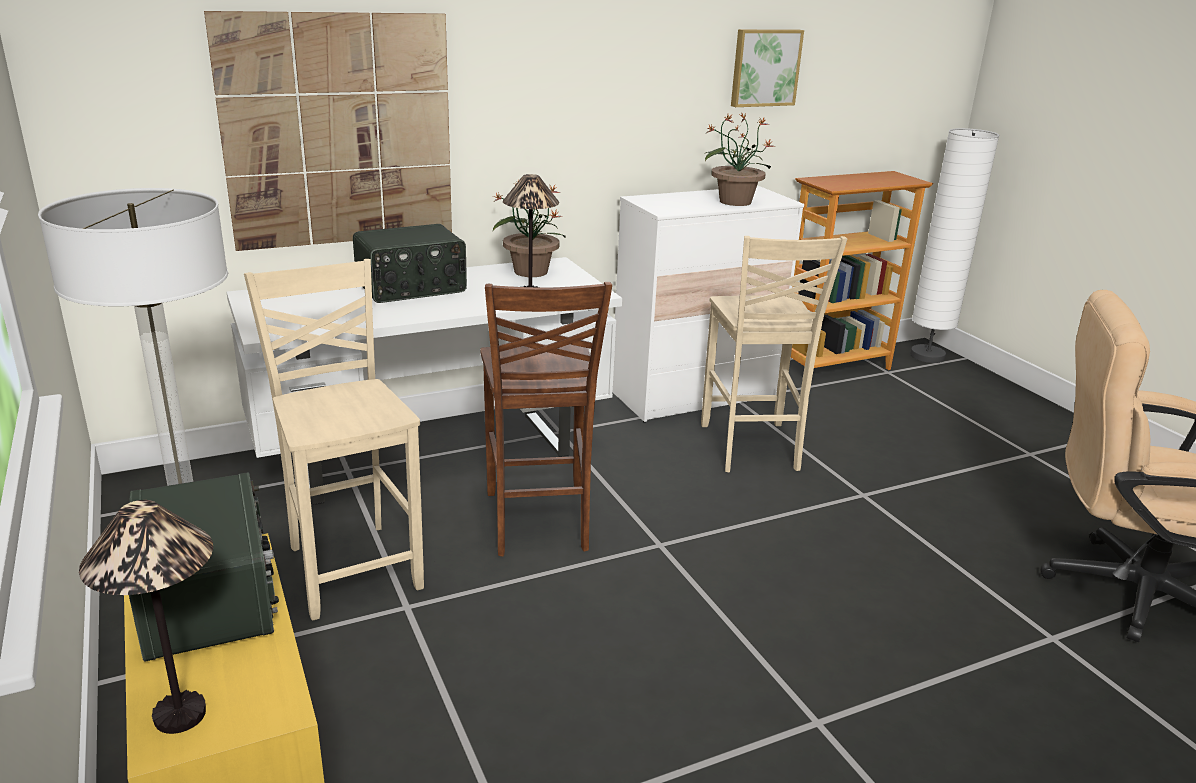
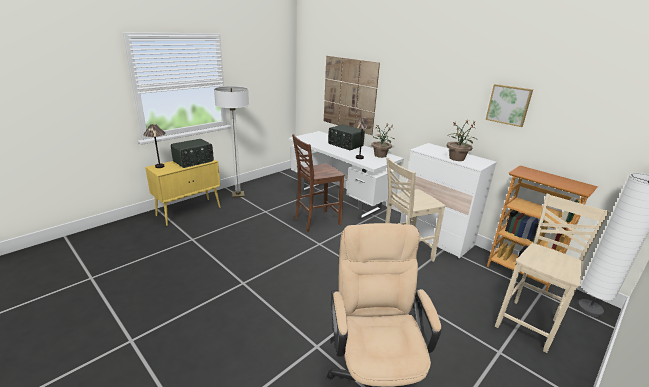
camera: 70 degrees right, 0 degrees up
beige chair [244,259,424,620] -> beige chair moved to [495,193,610,353]

